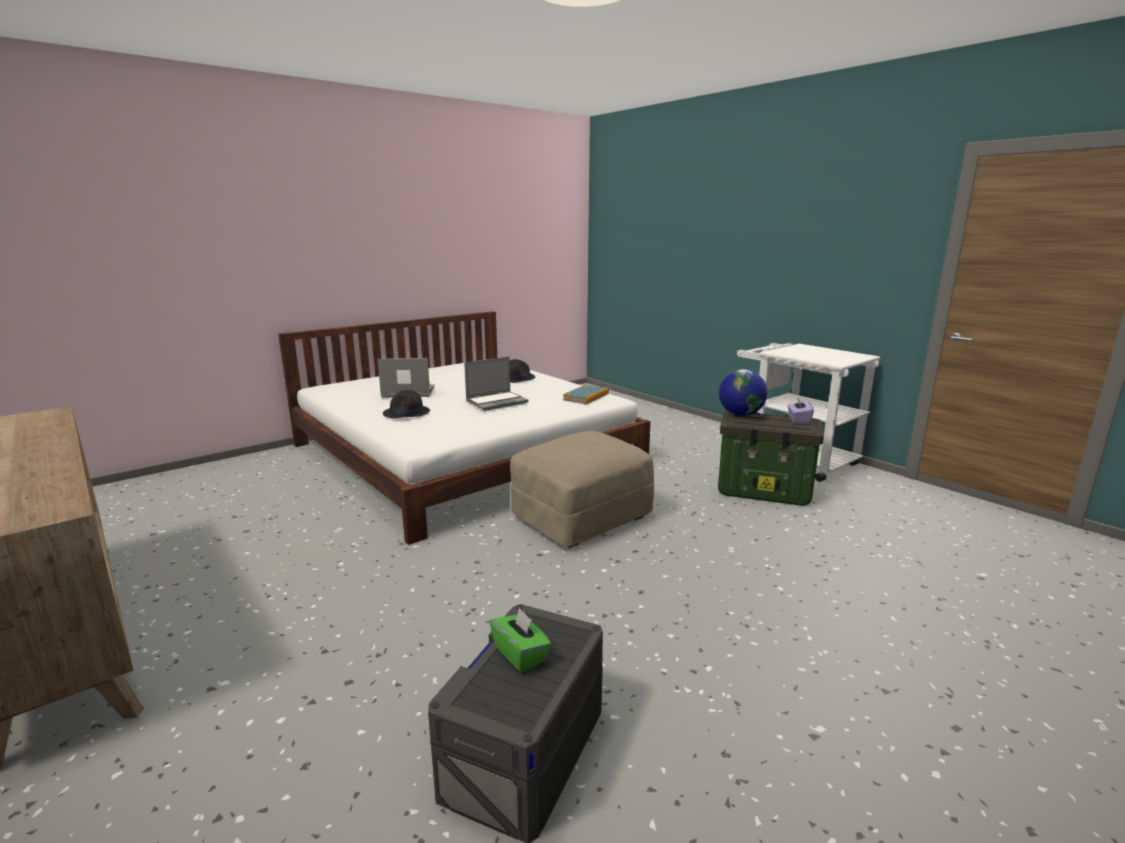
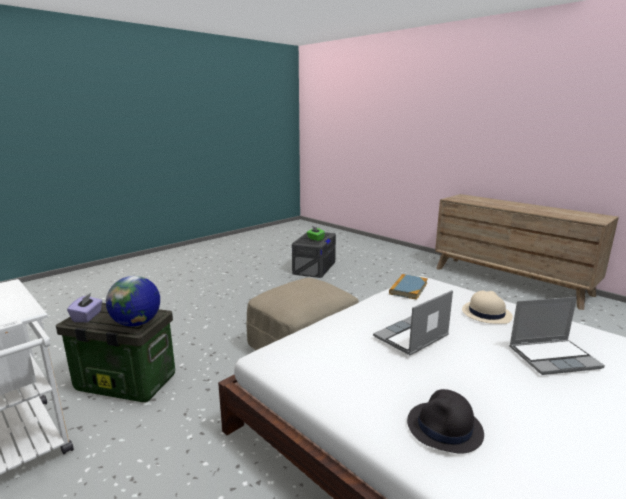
camera: 175 degrees right, 0 degrees up
black hat [383,390,430,418] -> beige hat [462,291,513,324]
book [563,385,609,404] -> book moved to [389,274,428,300]

